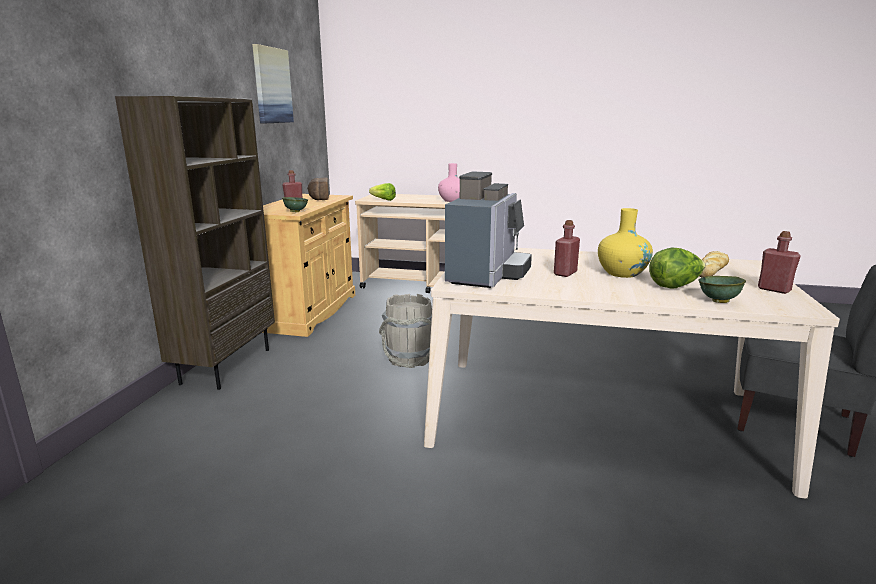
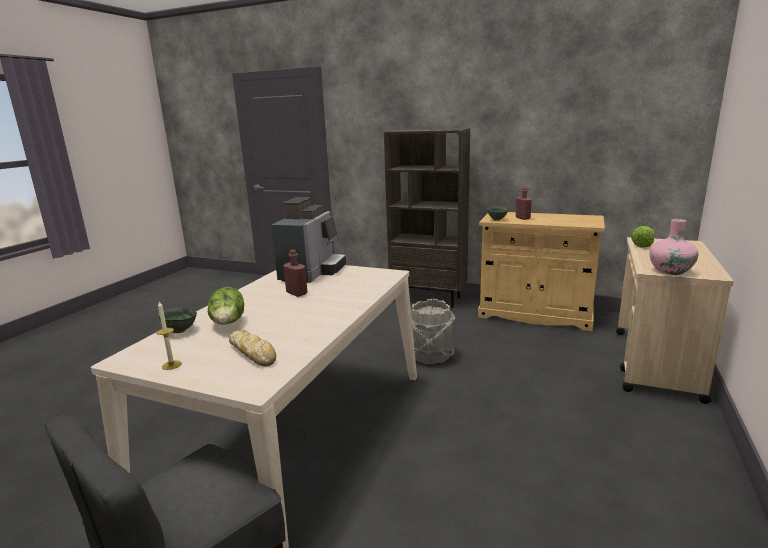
camera: 100 degrees right, 0 degrees up
picture [252,44,294,123] -> none
bread [307,177,329,200] -> none
coffee machine [445,172,532,288] -> coffee machine turned 105 degrees counterclockwise [271,197,346,283]
yellow vase [598,208,653,278] -> none
red bottle [758,231,801,294] -> candle [156,302,182,370]

